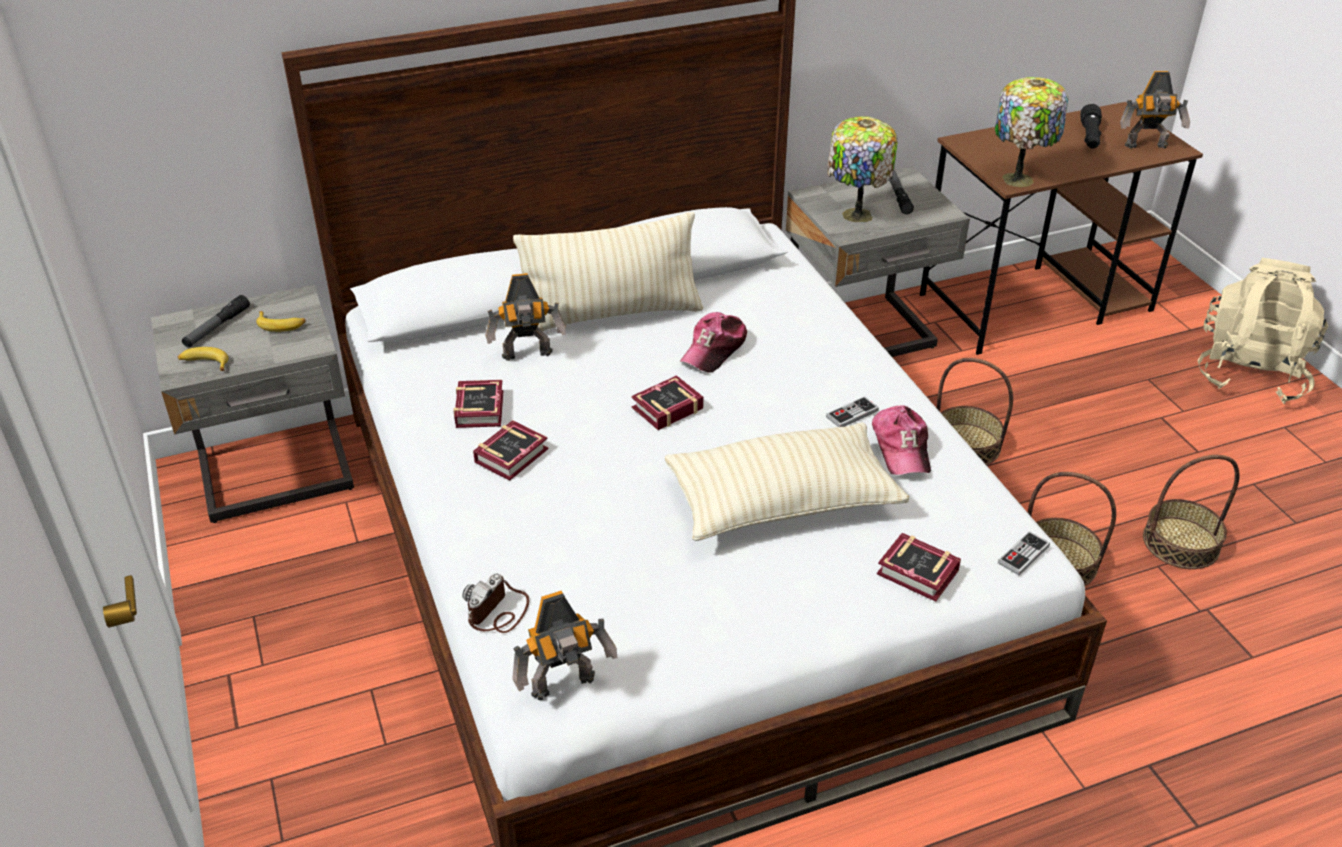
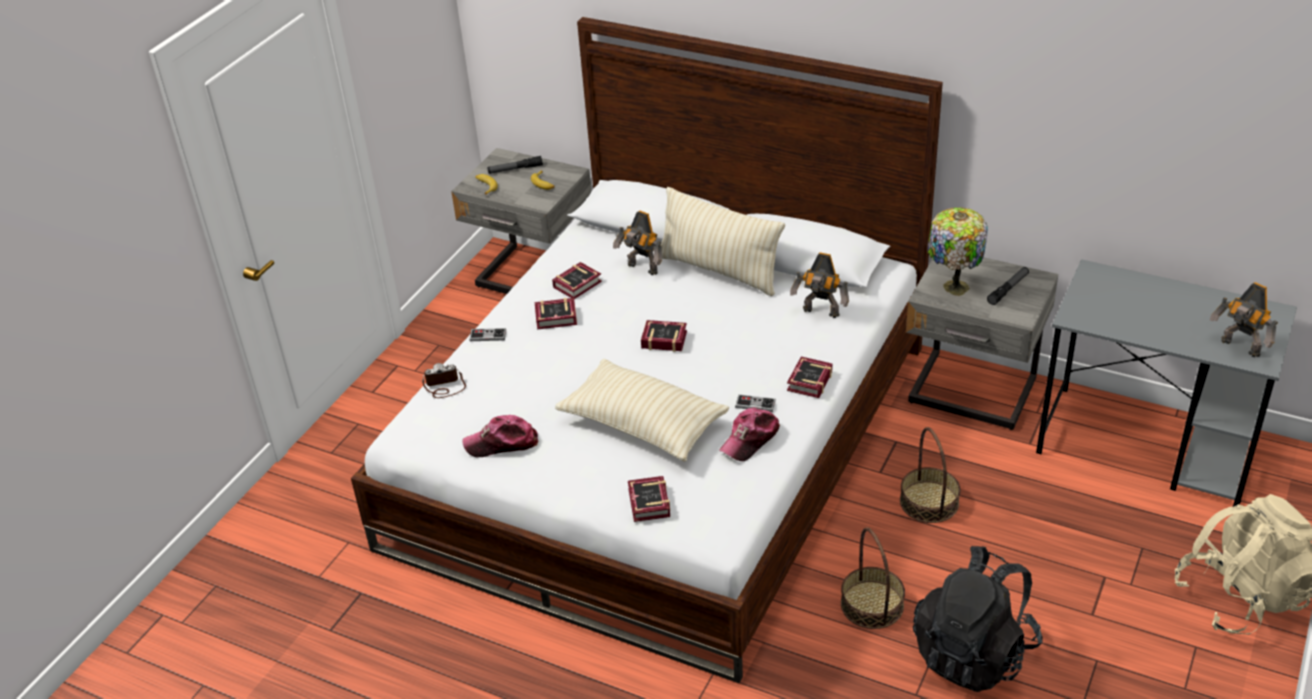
camera: 50 degrees right, 0 degrees up
toy robot [512,591,617,700] -> toy robot moved to [790,252,849,318]
cap [680,312,747,373] -> cap moved to [462,415,538,457]
brown desk [920,102,1203,355] -> grey desk [1036,259,1297,507]
table lamp [995,77,1068,187] -> none
game controller [998,531,1050,575] -> game controller moved to [469,328,506,341]
black flashlight [1080,104,1102,148] -> none
basket [1143,455,1239,569] -> black backpack [913,546,1043,692]
none -> book [787,357,833,398]

